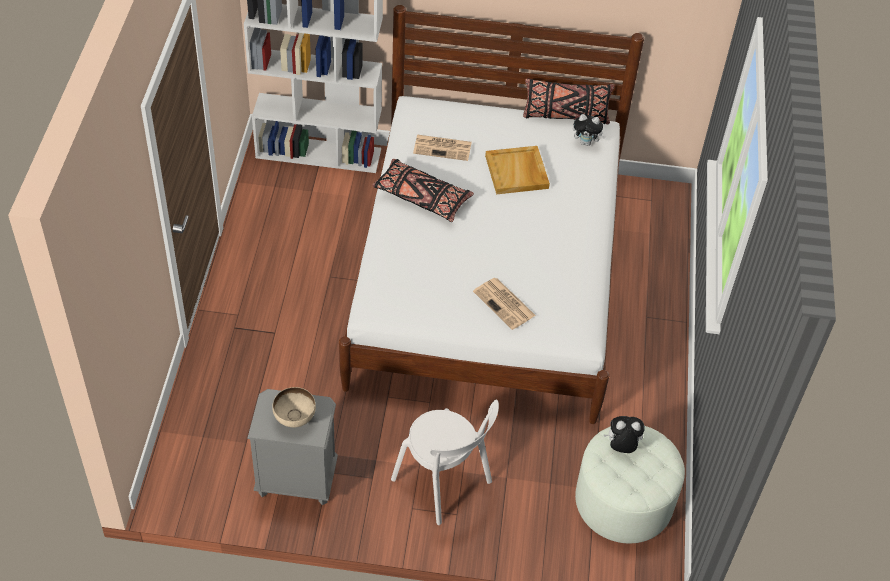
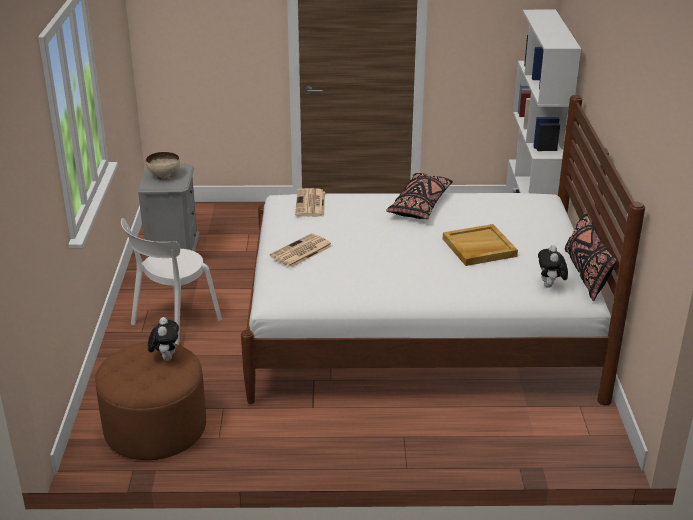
camera: 85 degrees right, 20 degrees down
newspaper [413,135,472,161] -> newspaper moved to [295,188,325,217]
white ottoman [575,426,685,543] -> brown ottoman [95,341,206,460]

